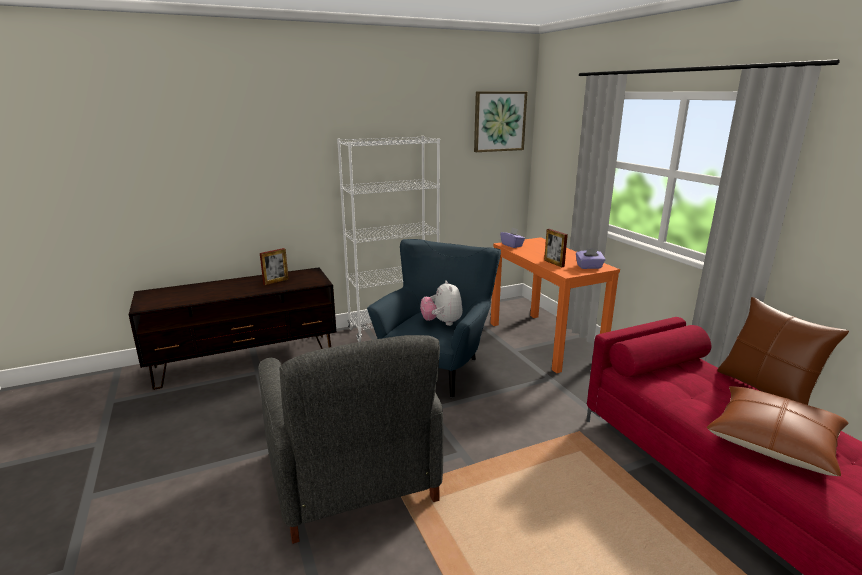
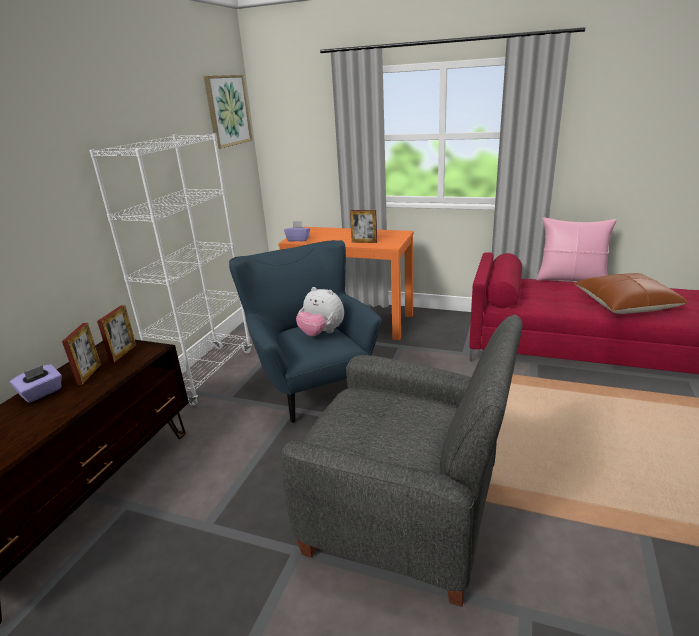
camera: 45 degrees left, 5 degrees up
purple tissue box [576,249,606,269] -> purple tissue box moved to [10,364,62,403]
brown pillow [717,297,849,405] -> pink pillow [536,217,616,281]
none -> picture frame [97,305,136,363]

